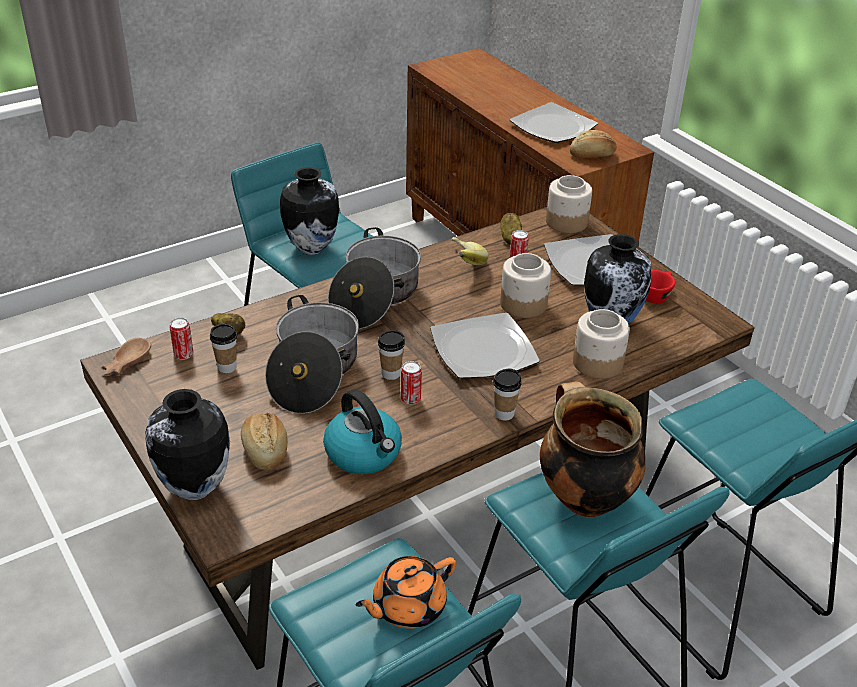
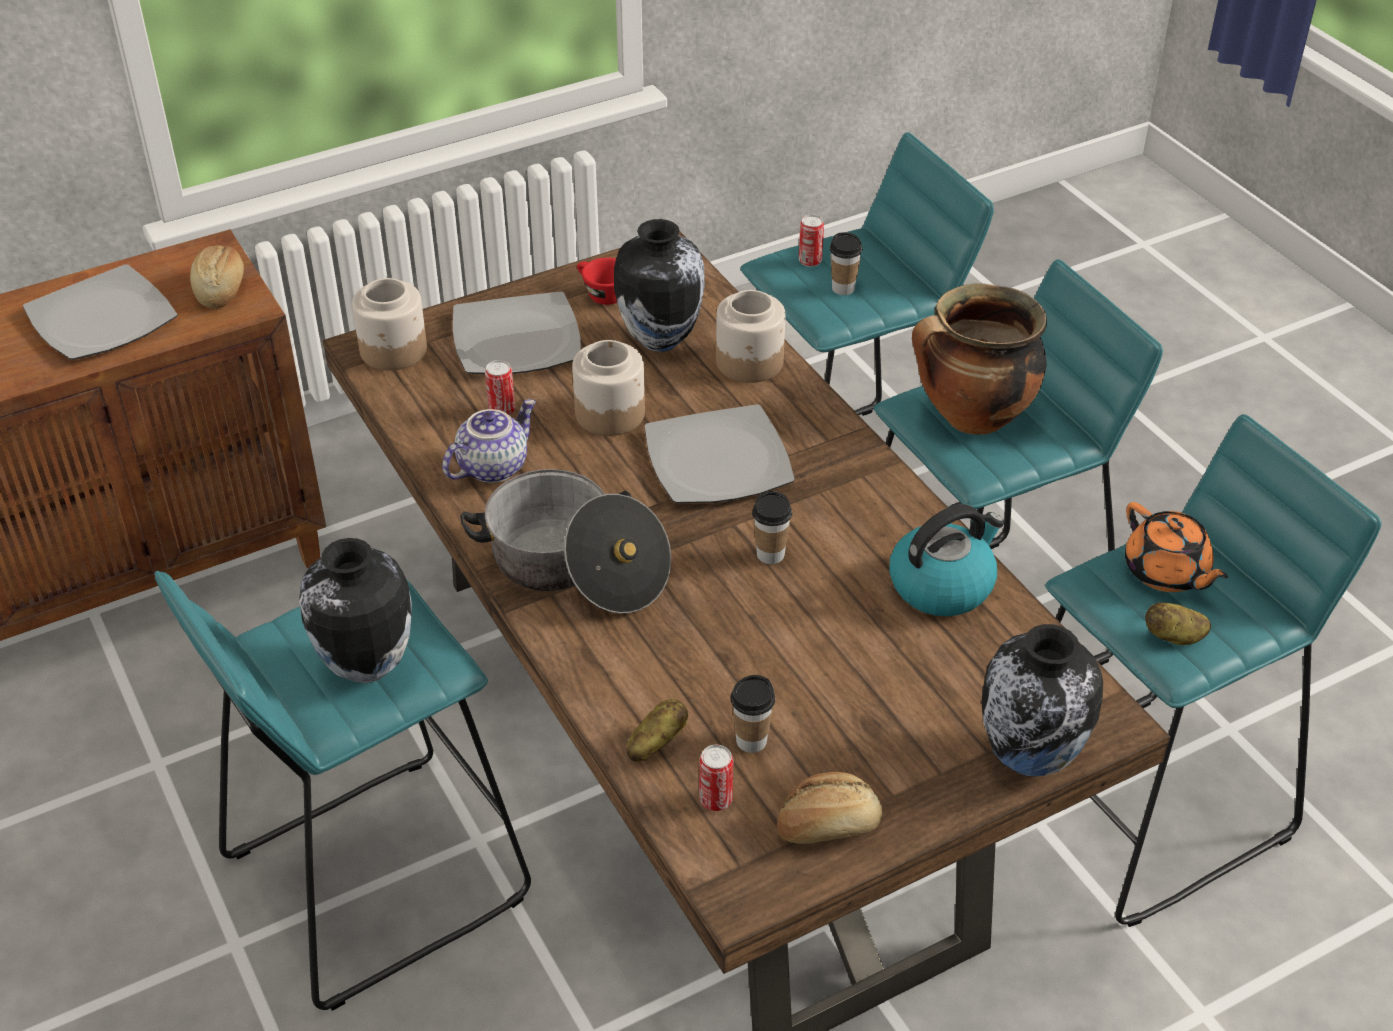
camera: 85 degrees left, 5 degrees up
brown bowl [102,338,151,376] -> none
bread [241,413,288,471] -> bread moved to [777,772,882,844]
cooking pot [265,295,359,414] -> none
can [401,361,422,405] -> can moved to [799,215,824,267]
banana [452,237,489,265] -> teapot [442,399,536,483]
cup [493,369,521,421] -> cup moved to [830,232,862,295]
potato [500,213,522,245] -> potato moved to [1145,602,1211,645]

